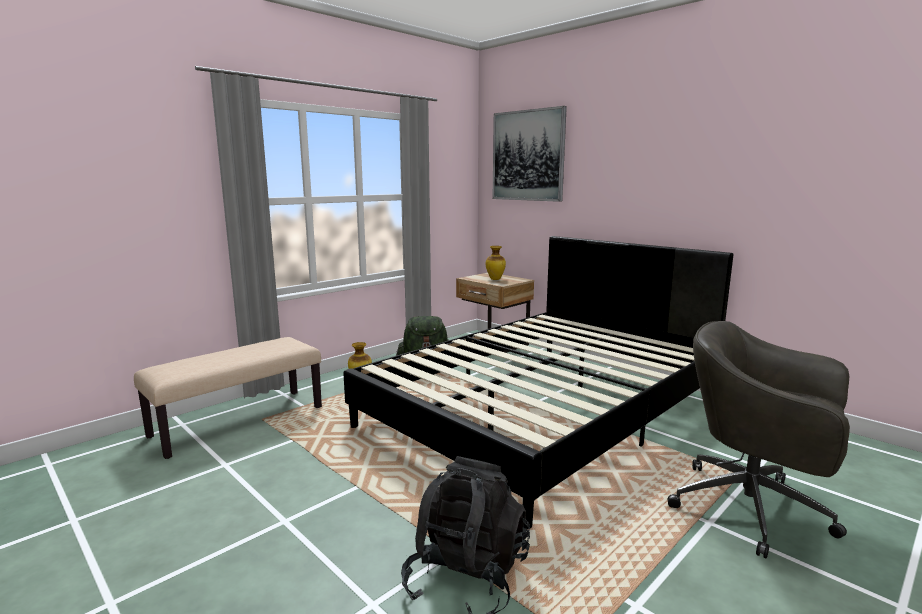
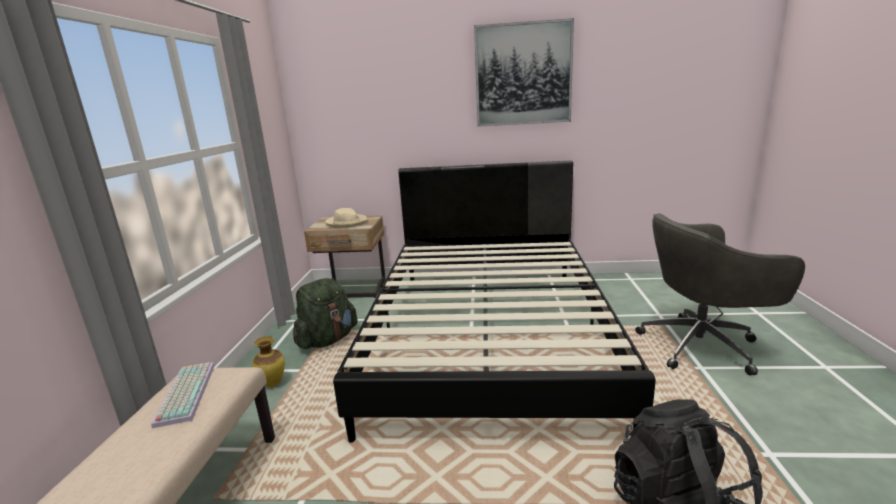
camera: 40 degrees left, 5 degrees up
vase [486,246,506,280] -> beige hat [325,208,367,228]
picture [492,106,567,202] -> picture moved to [474,18,574,127]
none -> keyboard [151,362,215,428]

